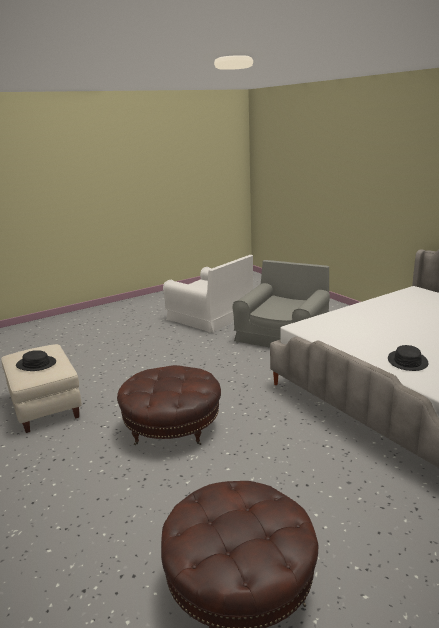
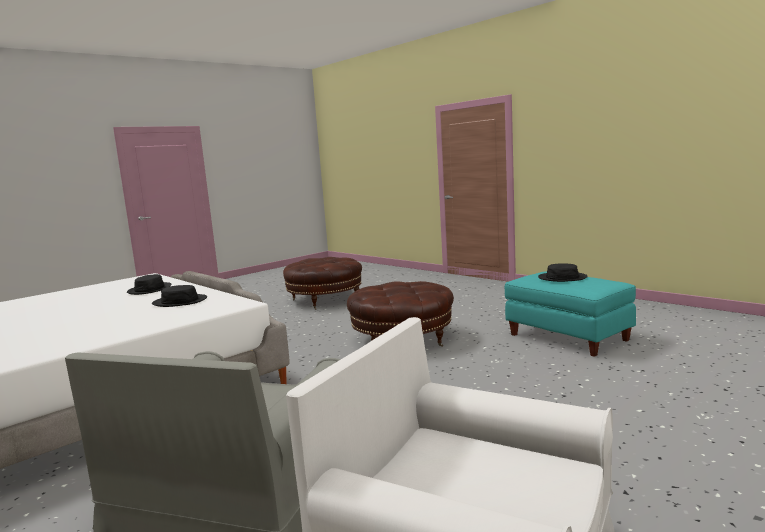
camera: 170 degrees right, 10 degrees down
beige ottoman [1,344,82,433] -> turquoise ottoman [505,271,636,357]
none -> black hat [152,285,207,307]

